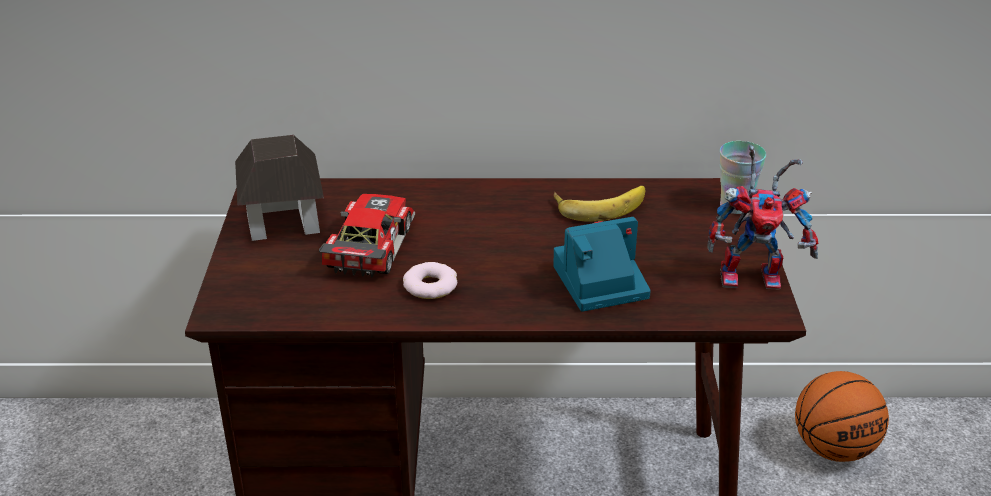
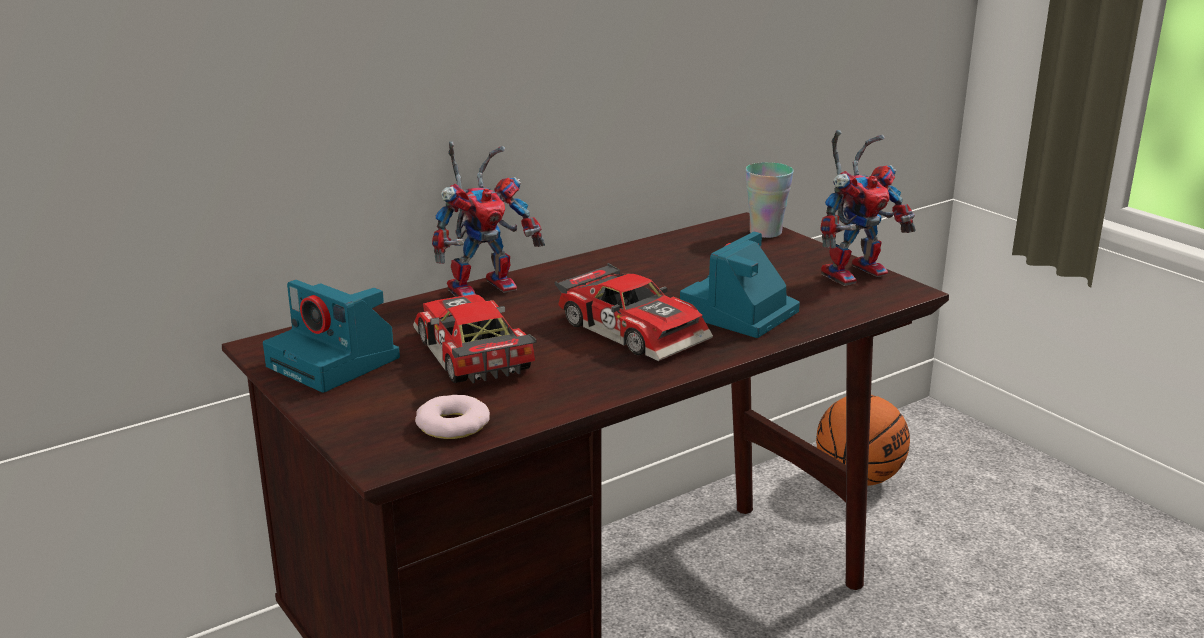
camera: 35 degrees left, 10 degrees down
toy house [235,135,324,241] -> camera [263,280,400,392]
donut [403,262,457,299] -> donut moved to [415,395,490,439]
banana [554,186,645,221] -> none
none -> toy robot [432,142,545,297]
none -> toy car [555,263,713,361]

